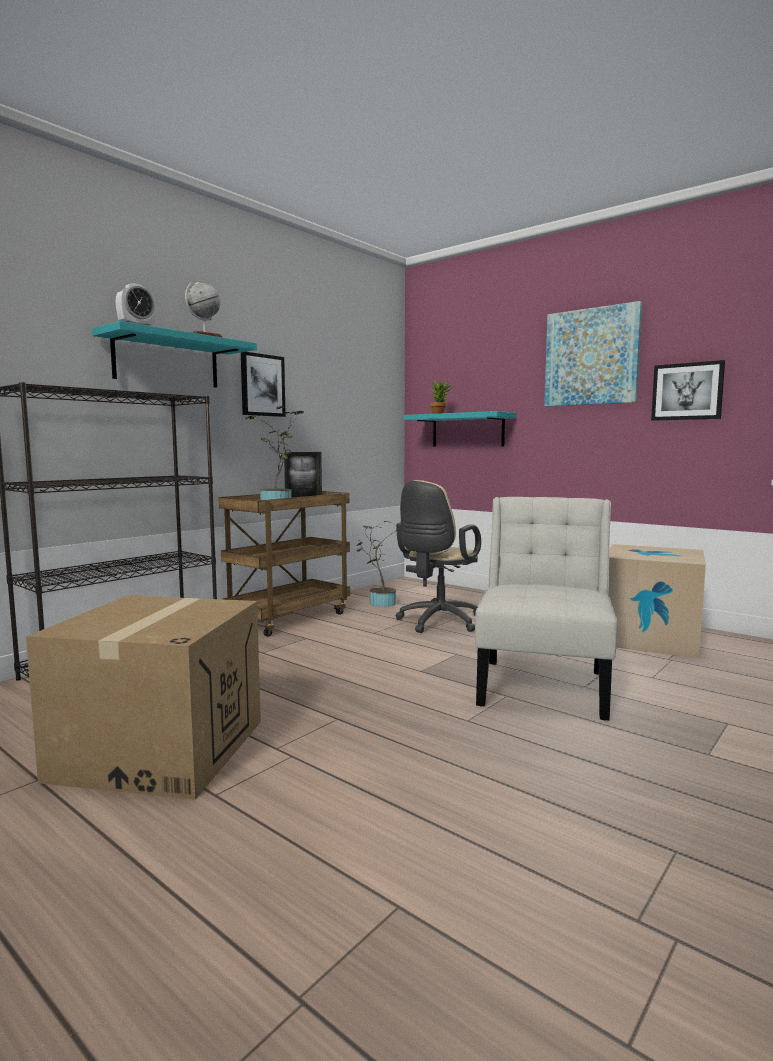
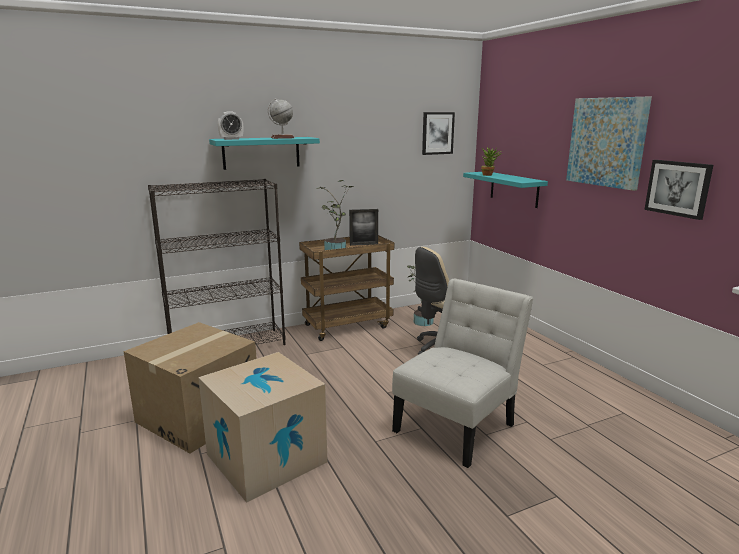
camera: 25 degrees right, 10 degrees up
picture [241,352,286,417] -> picture moved to [422,112,455,155]
cardboard box [608,544,706,659] -> cardboard box moved to [198,352,328,503]

